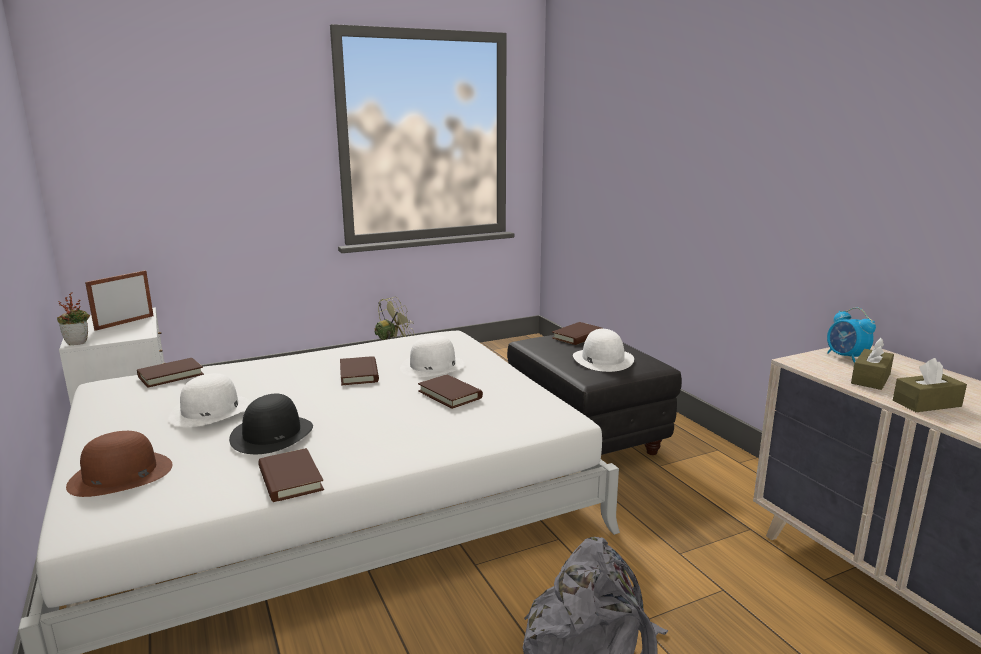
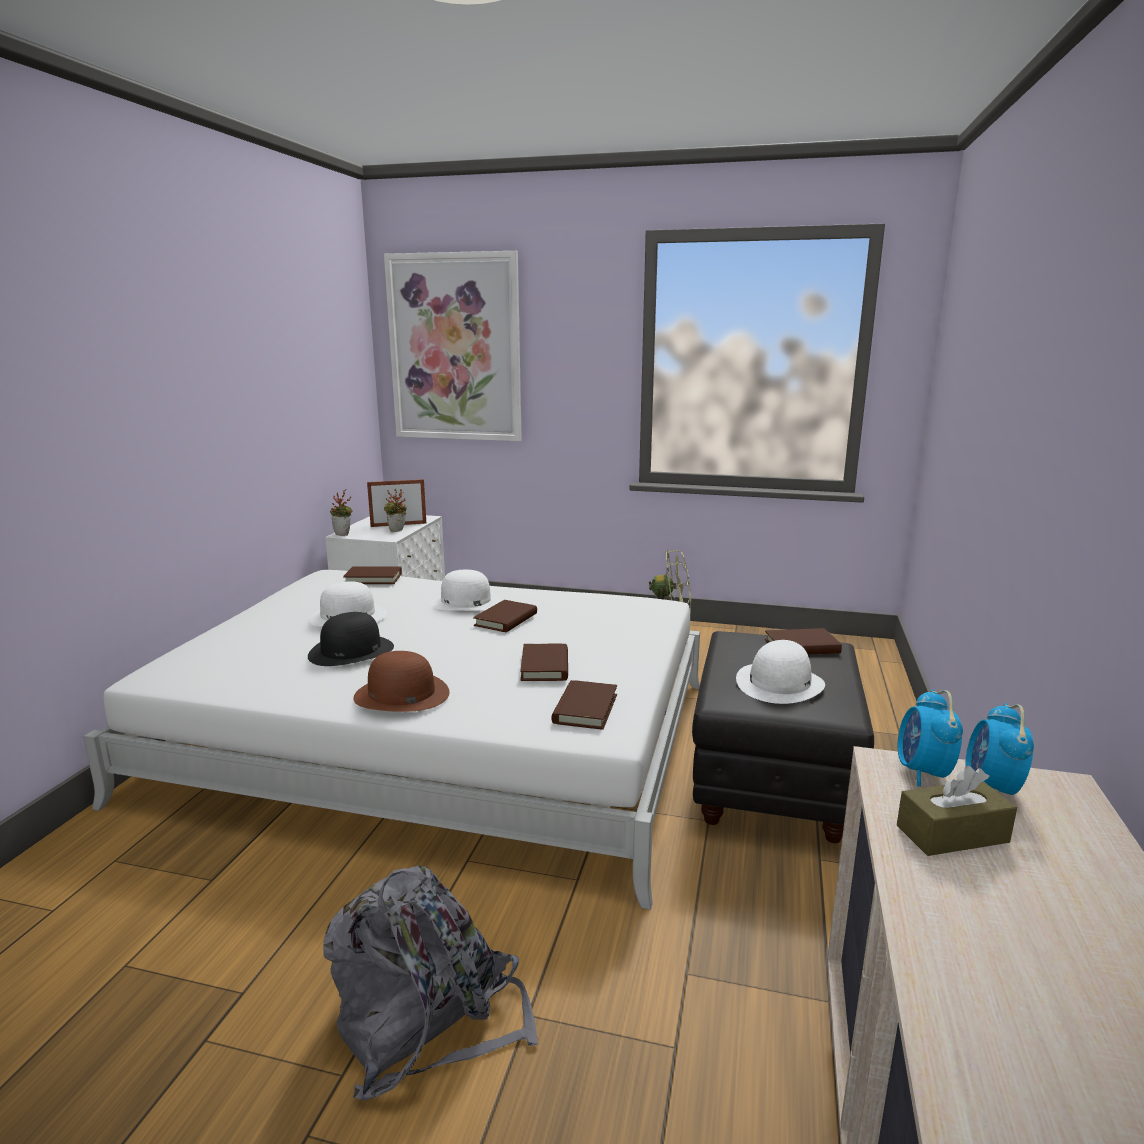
camera: 40 degrees right, 0 degrees up
brown hat [66,431,172,497] -> brown hat moved to [353,651,450,712]
brown book [258,448,324,502] -> brown book moved to [551,680,617,730]
white hat [400,335,465,377] -> white hat moved to [430,570,502,611]
brown tissue box [893,358,967,412] -> none
none -> picture [384,251,522,441]
none -> potted plant [384,489,407,532]
none -> alarm clock [898,689,963,787]

